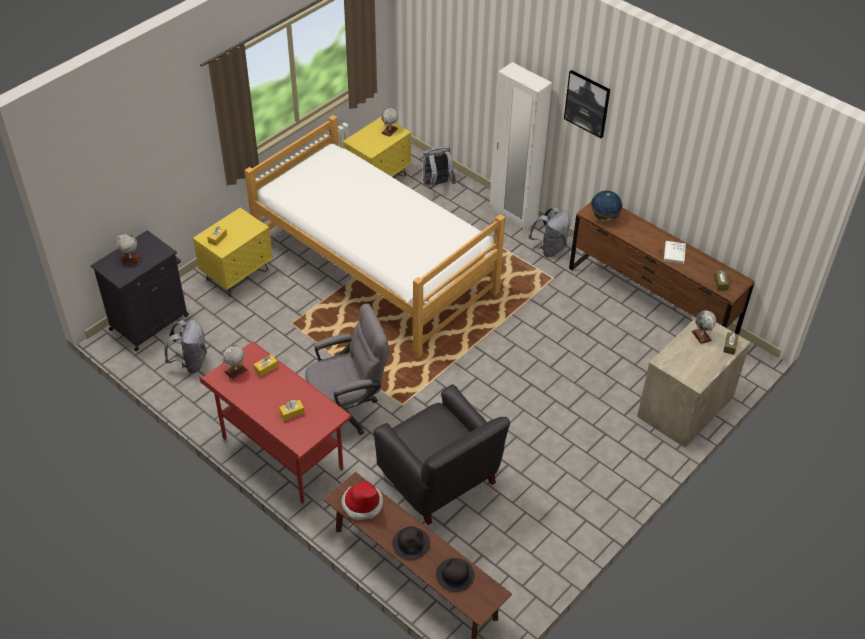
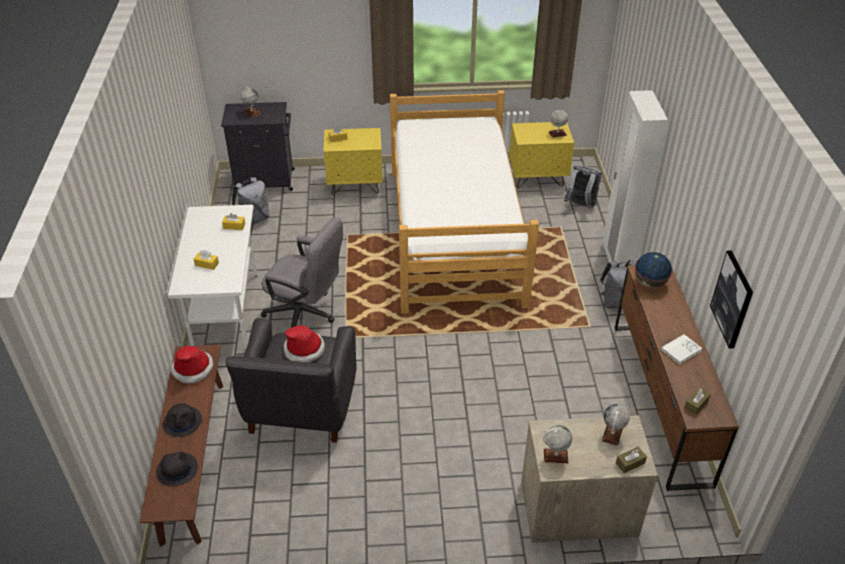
camera: 45 degrees right, 5 degrees down
red desk [199,341,352,504] -> white desk [167,204,258,350]
globe [223,345,248,379] -> globe moved to [543,425,572,463]
picture [564,70,610,138] -> picture moved to [710,250,753,349]
none -> hat [284,325,325,363]

